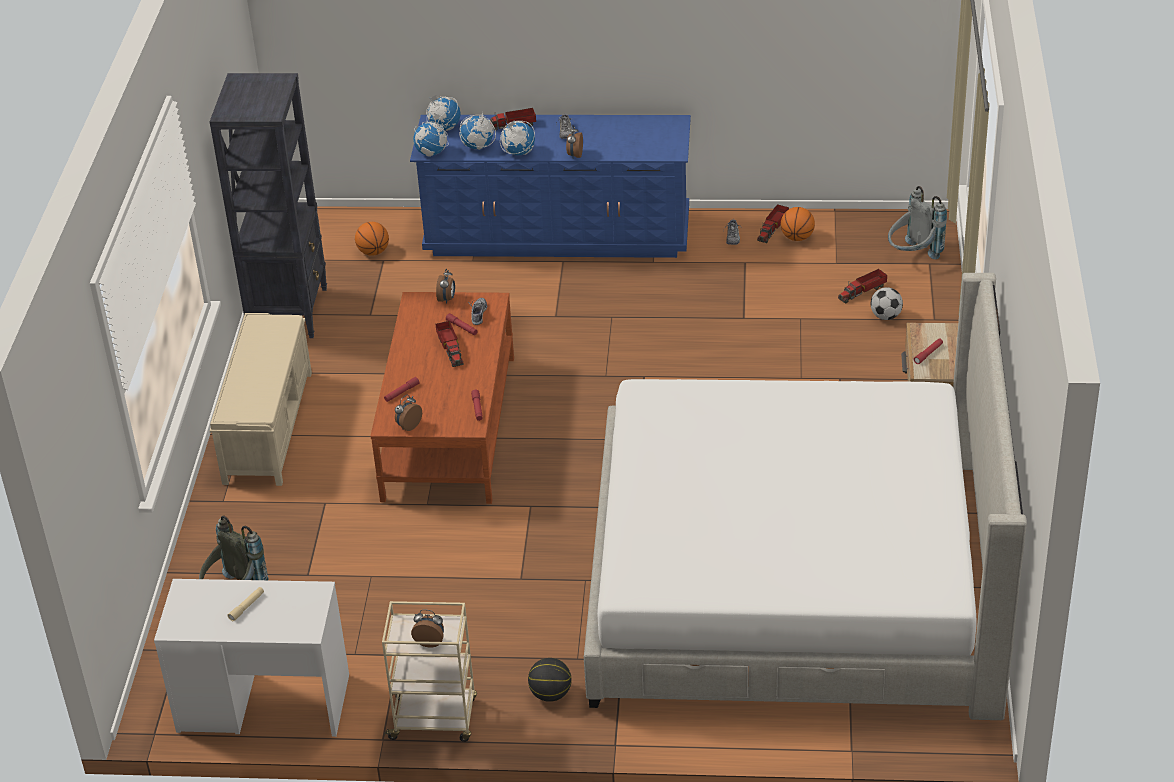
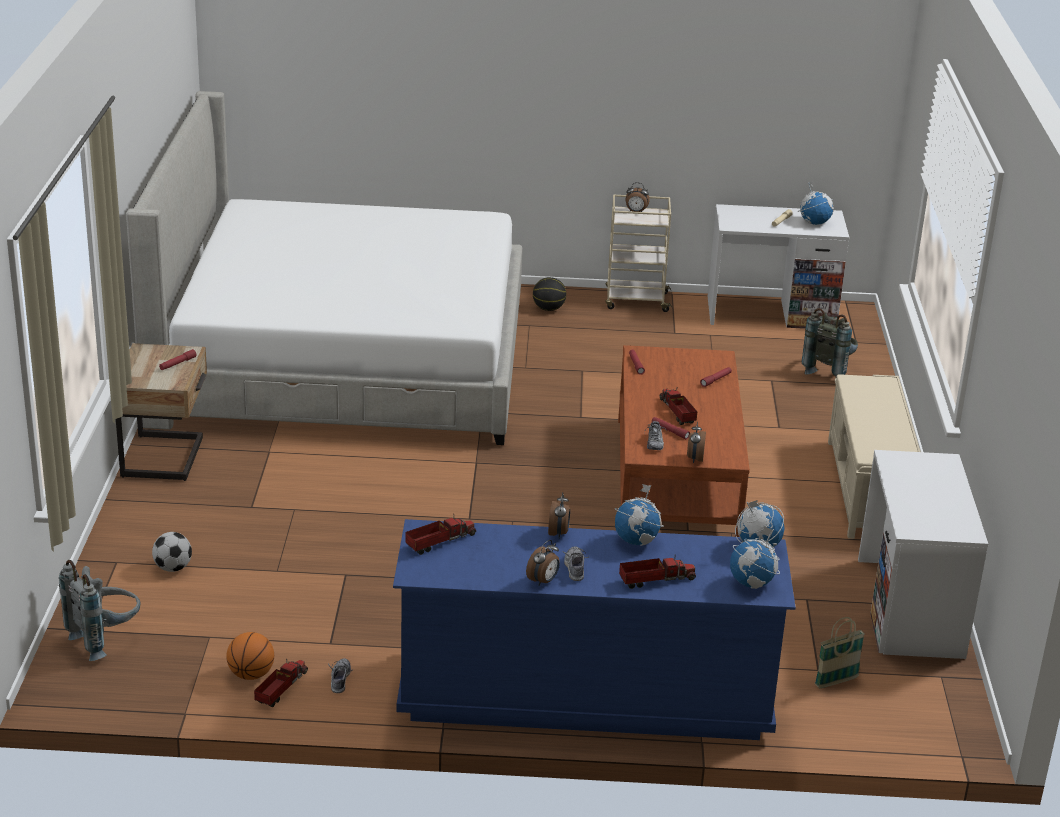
camera: 175 degrees right, 10 degrees down
black bookcase [210,73,327,338] -> white desk [858,450,988,659]
basketball [355,222,389,256] -> basket [815,617,865,688]
alarm clock [395,395,422,431] -> alarm clock moved to [526,540,560,586]
globe [459,113,496,150] -> globe moved to [798,182,834,225]
toy truck [838,269,887,303] -> toy truck moved to [405,518,476,555]

